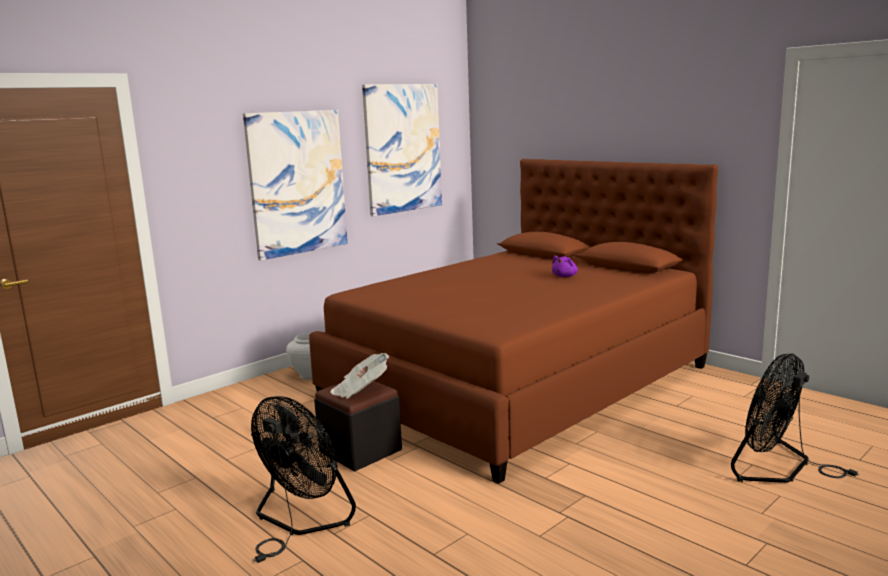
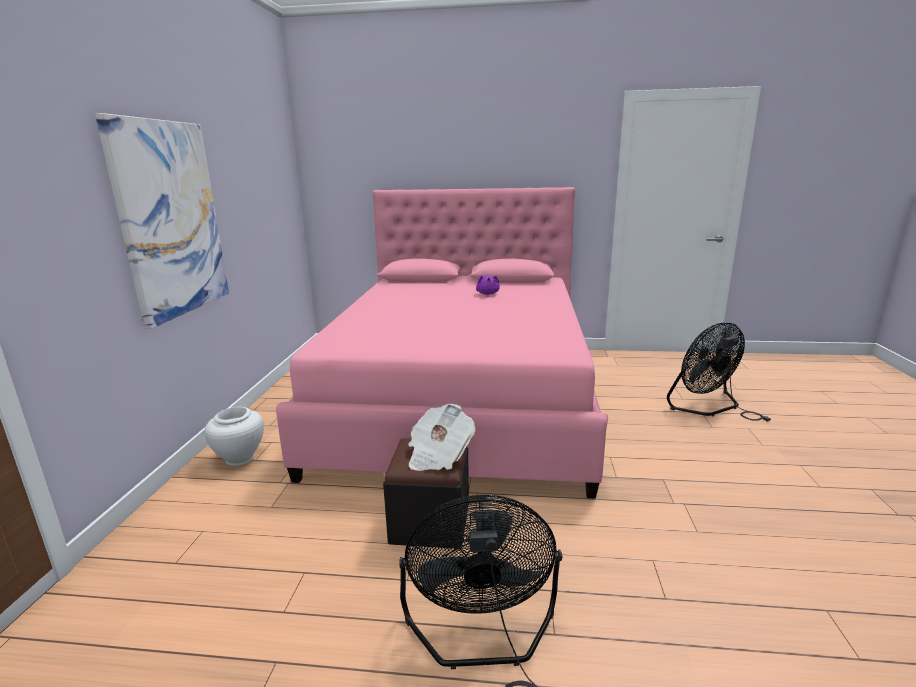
camera: 40 degrees left, 5 degrees up
brown bed [309,159,718,483] -> pink bed [276,187,608,499]
picture [362,84,442,216] -> none
black fan [731,353,858,483] -> black fan turned 60 degrees clockwise [667,323,771,422]

